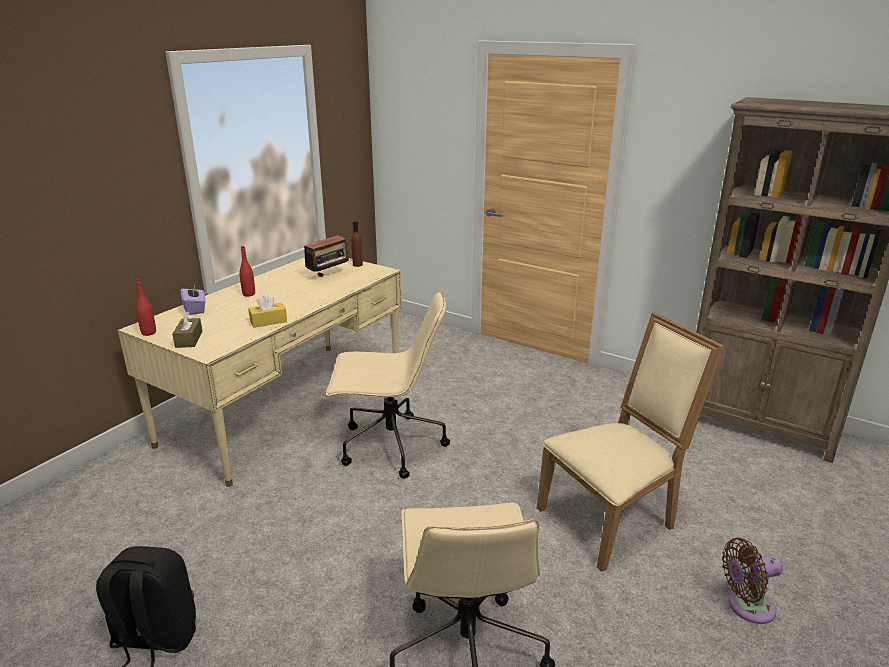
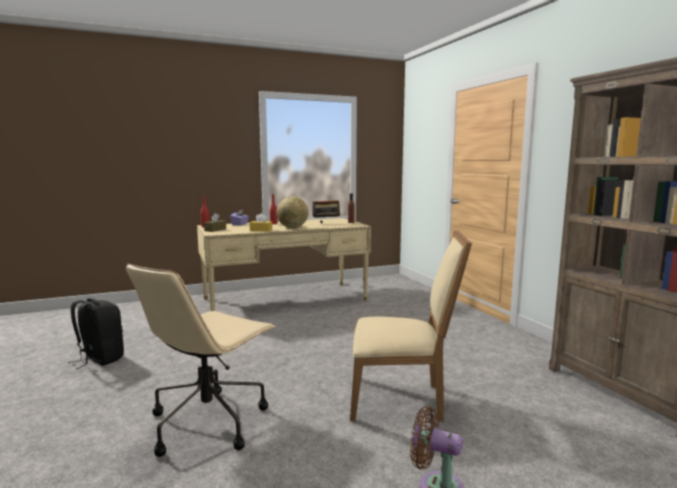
camera: 35 degrees right, 15 degrees down
beige office chair [326,291,450,479] -> none
none -> globe [276,196,309,228]

